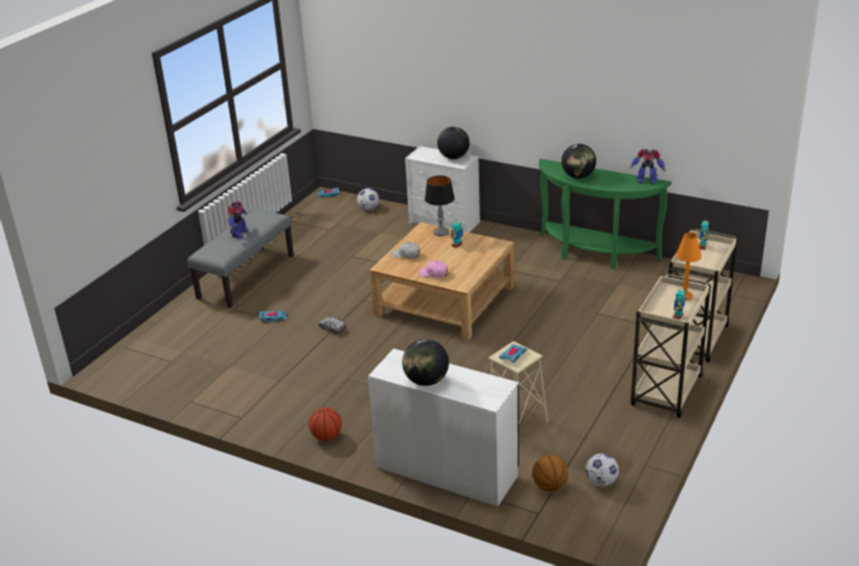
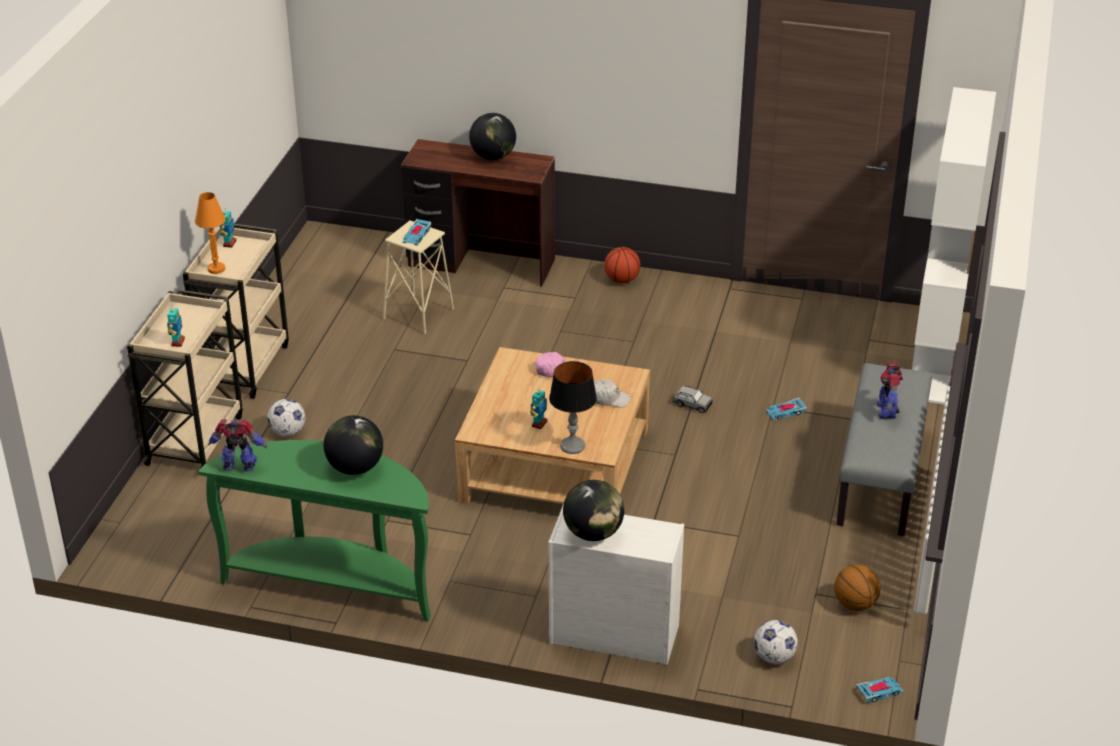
camera: 165 degrees right, 5 degrees up
white desk [368,349,519,507] -> brown desk [401,139,555,287]
basketball [532,455,568,492] -> basketball moved to [834,565,881,611]
football [586,453,619,487] -> football moved to [267,399,305,436]
none -> white bookcase [912,87,996,405]

